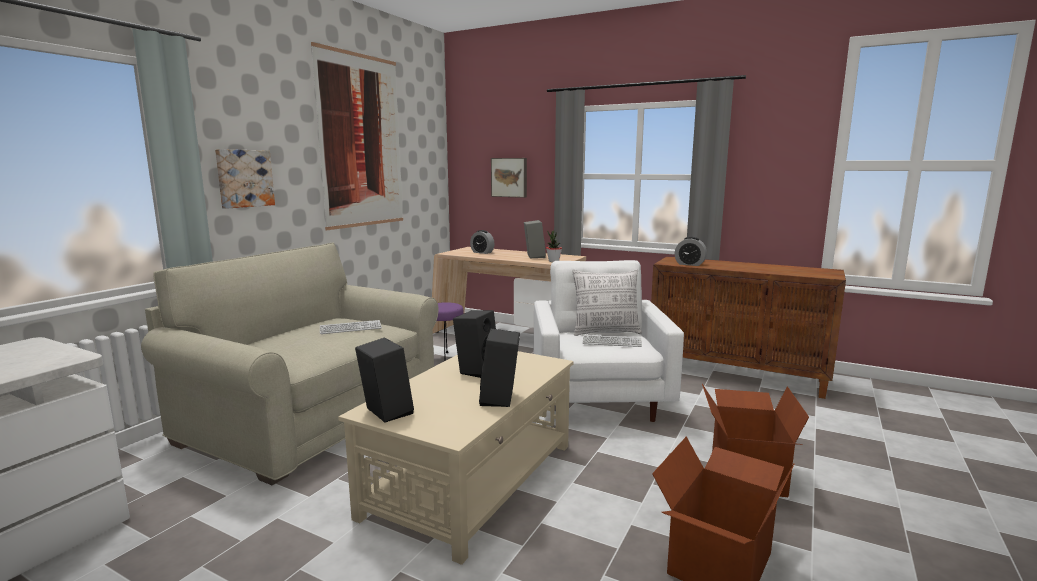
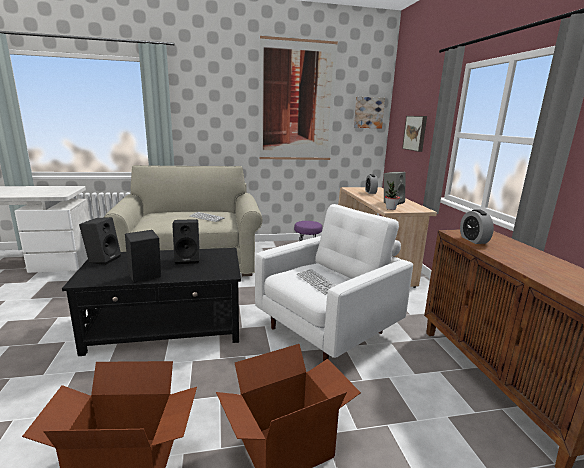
camera: 50 degrees right, 5 degrees up
picture [215,149,275,209] -> picture moved to [354,97,385,129]
beige coffee table [338,351,573,565] -> black coffee table [62,248,241,356]
pillow [572,269,642,336] -> none

